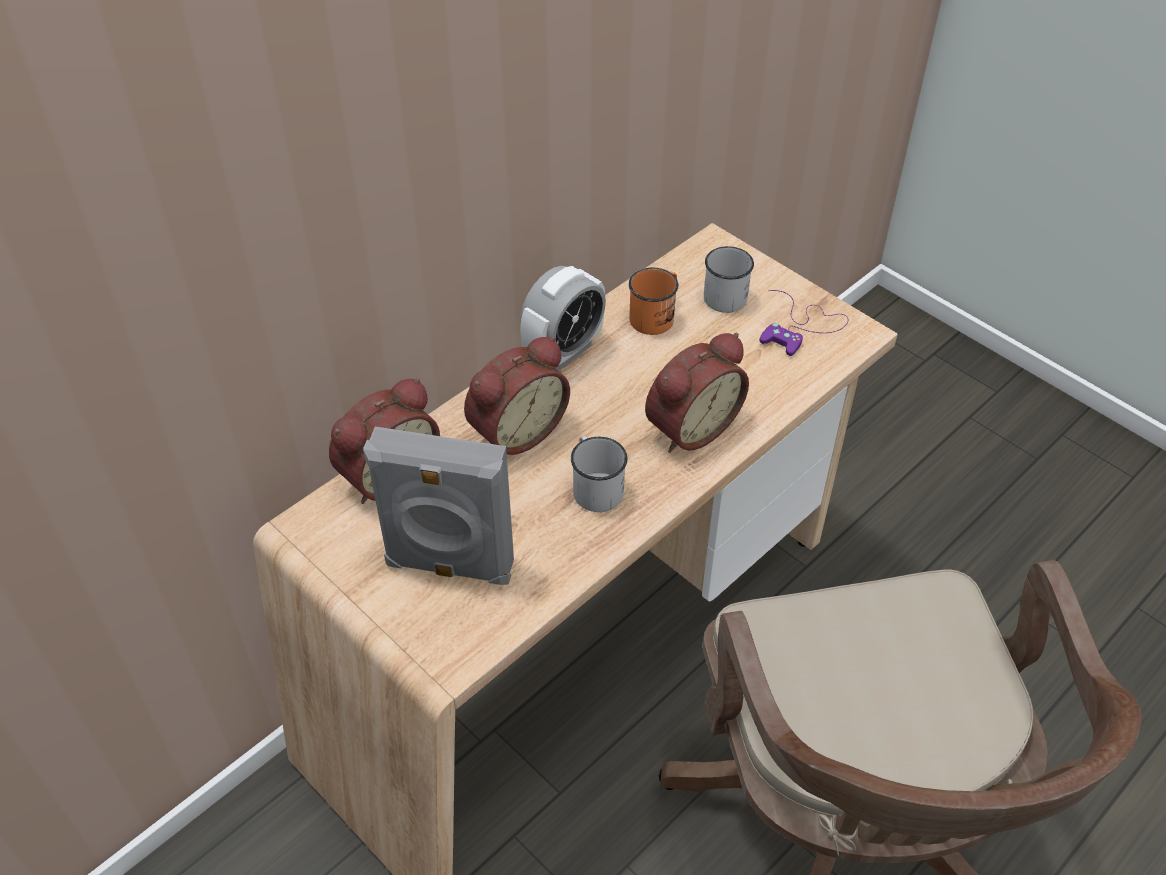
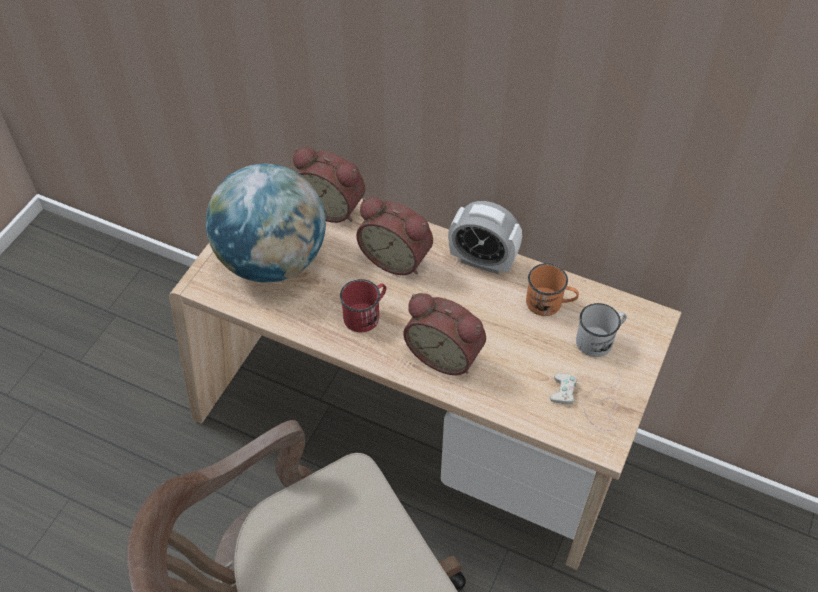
camera: 70 degrees right, 5 degrees up
grey speaker [363,427,514,585] -> globe [205,163,326,283]
white mug [571,436,627,512] -> red mug [340,279,386,332]
purple game controller [759,290,848,356] -> white game controller [550,367,620,431]

